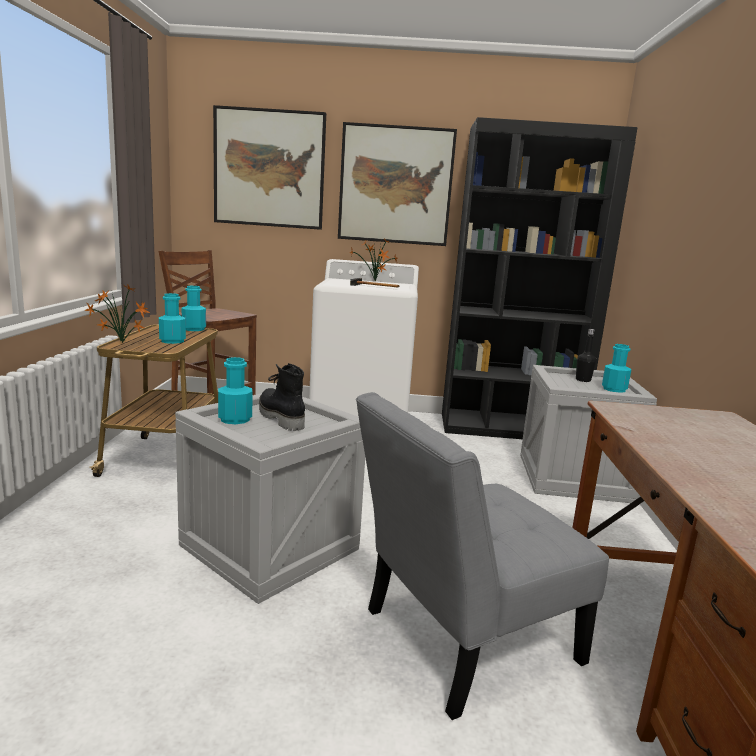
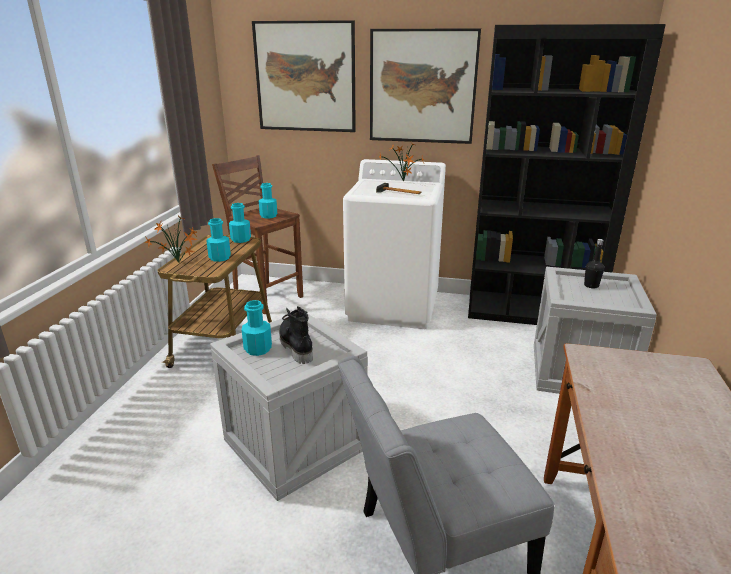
camera: 10 degrees right, 10 degrees up
turquoise bottle [602,344,631,393] -> turquoise bottle moved to [259,183,277,219]

